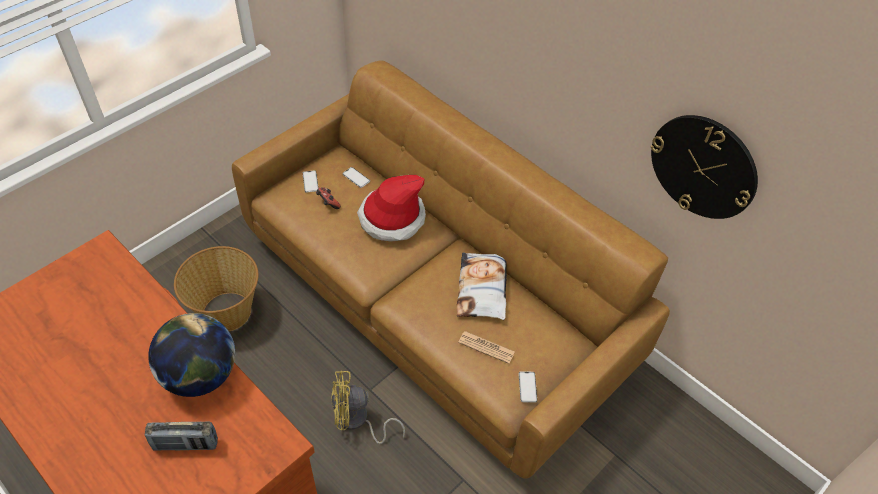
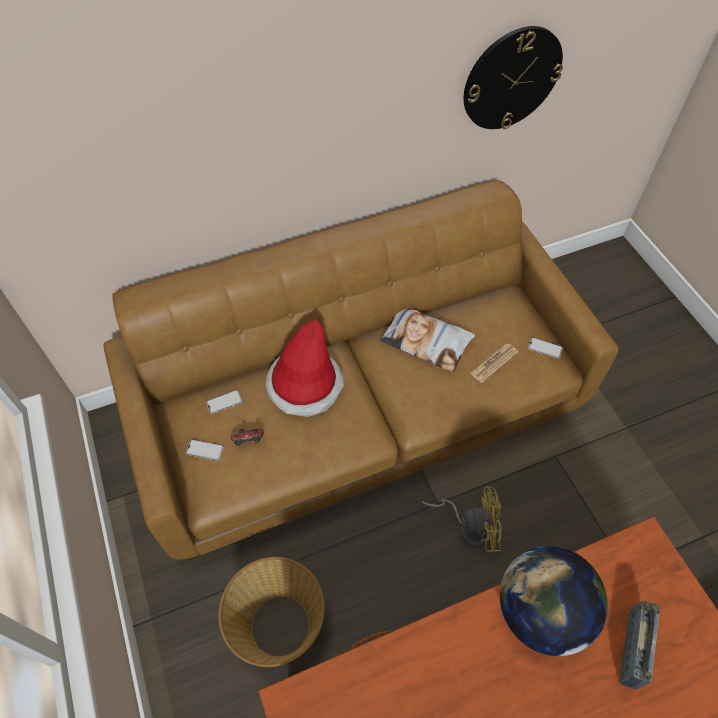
camera: 65 degrees left, 5 degrees up
yellow fan [332,370,405,444] -> yellow fan turned 105 degrees counterclockwise [422,487,502,552]

